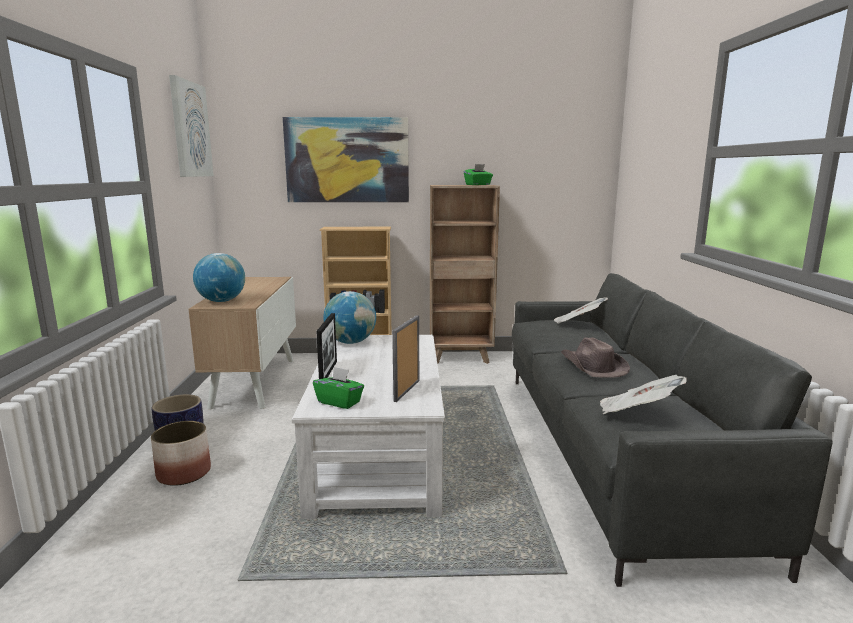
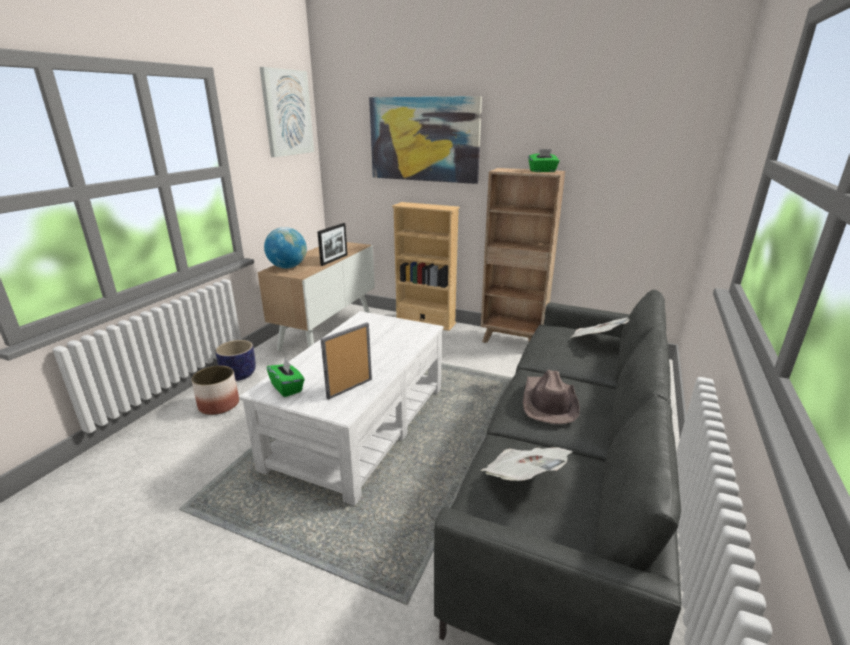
camera: 25 degrees right, 10 degrees up
picture frame [316,313,337,379] -> picture frame moved to [317,223,348,266]
globe [323,291,376,344] -> none

